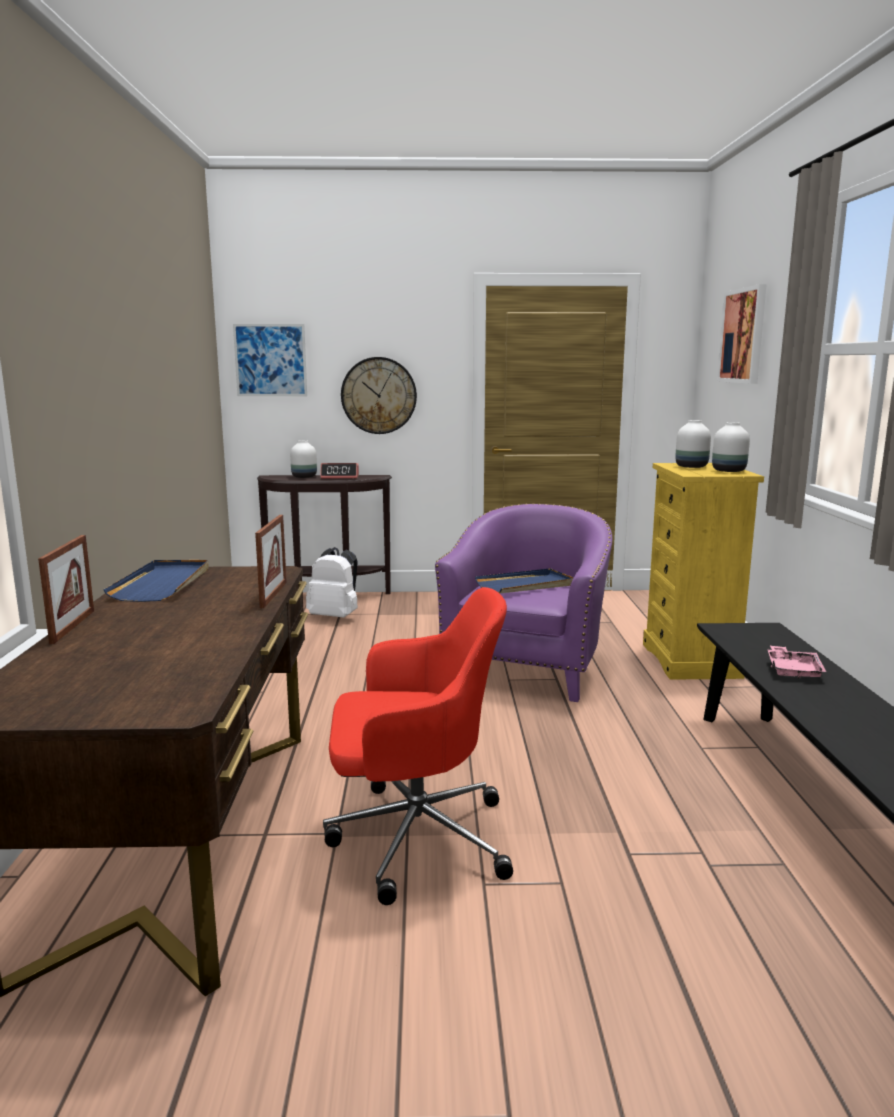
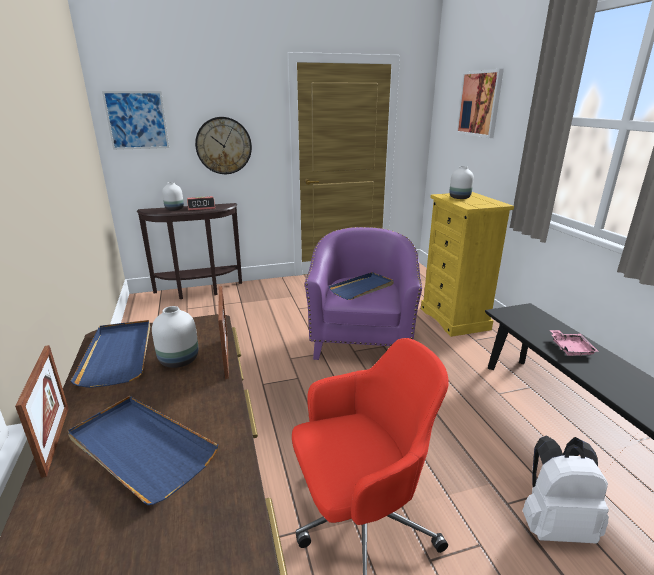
camera: 15 degrees left, 10 degrees up
white backpack [306,547,358,618] -> white backpack moved to [523,435,609,544]
white vase [712,422,750,472] -> white vase moved to [152,306,198,368]
none -> blue tray [68,396,219,505]

